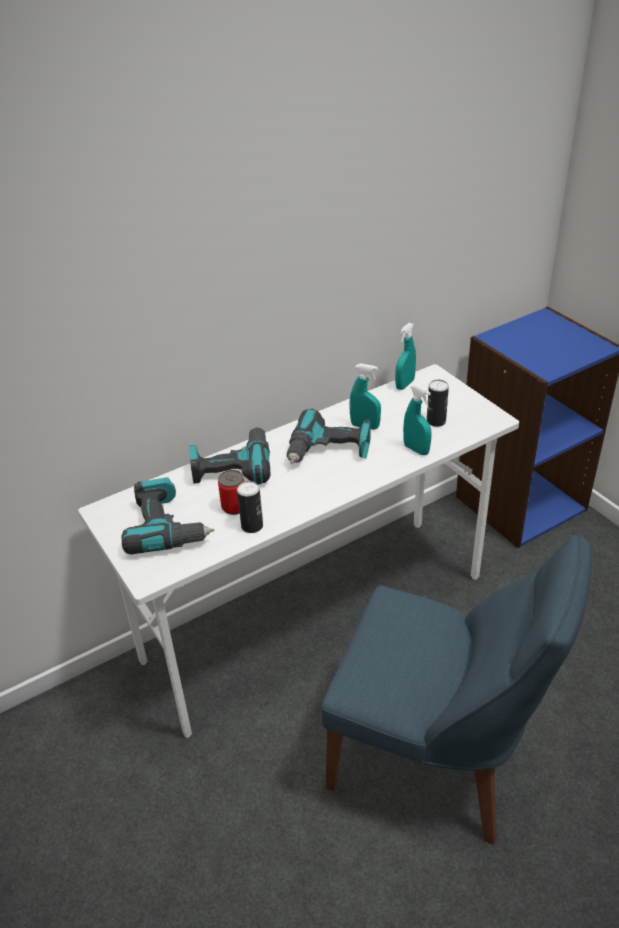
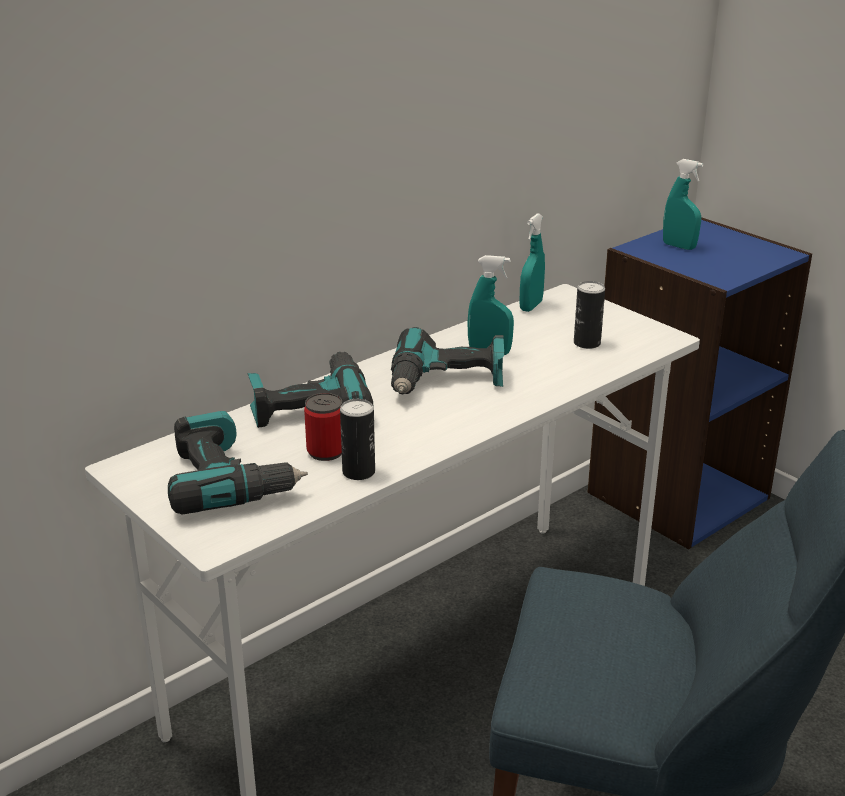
camera: 10 degrees left, 10 degrees down
turquoise spray bottle [403,385,431,455] -> turquoise spray bottle moved to [663,159,703,250]

